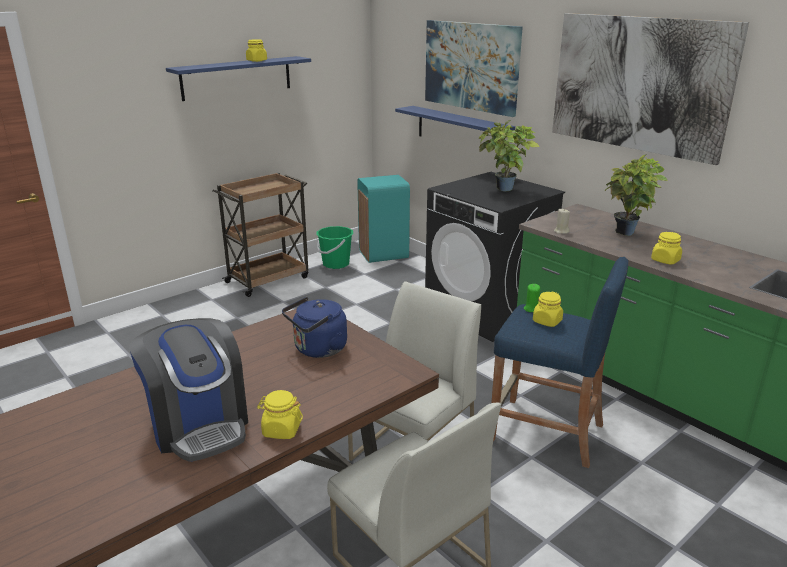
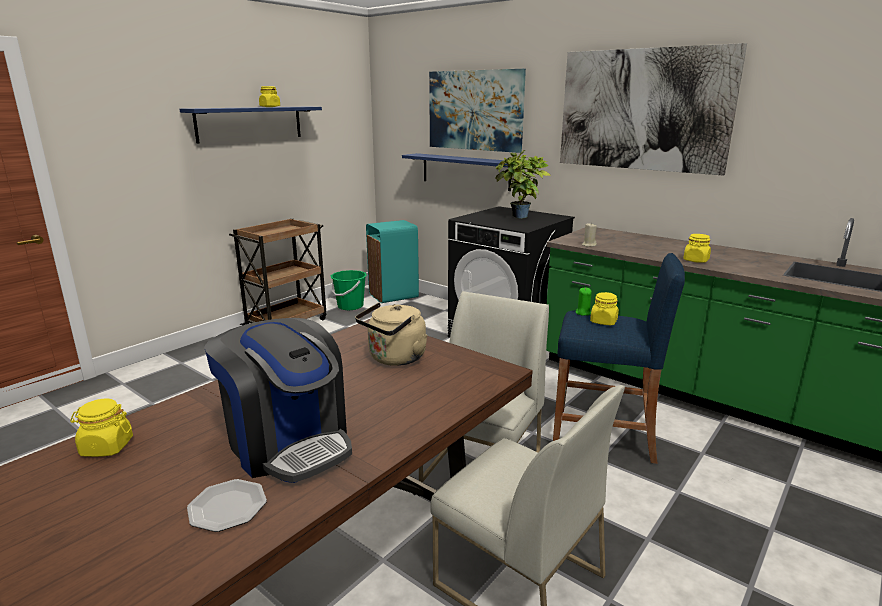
camera: 10 degrees left, 5 degrees down
yellow jar [257,390,303,439] -> yellow jar moved to [70,399,133,457]
blue kettle [282,297,347,358] -> beige kettle [355,302,428,366]
potted plant [605,154,668,236] -> none
none -> plate [187,479,267,532]

